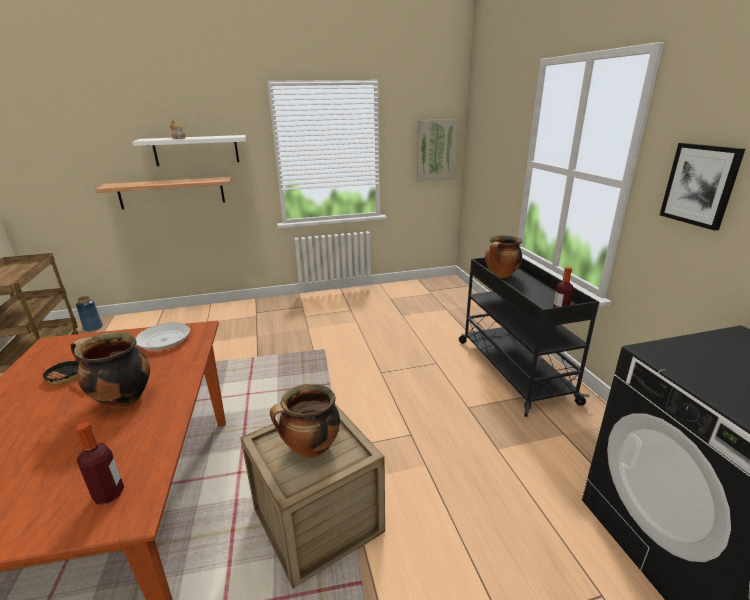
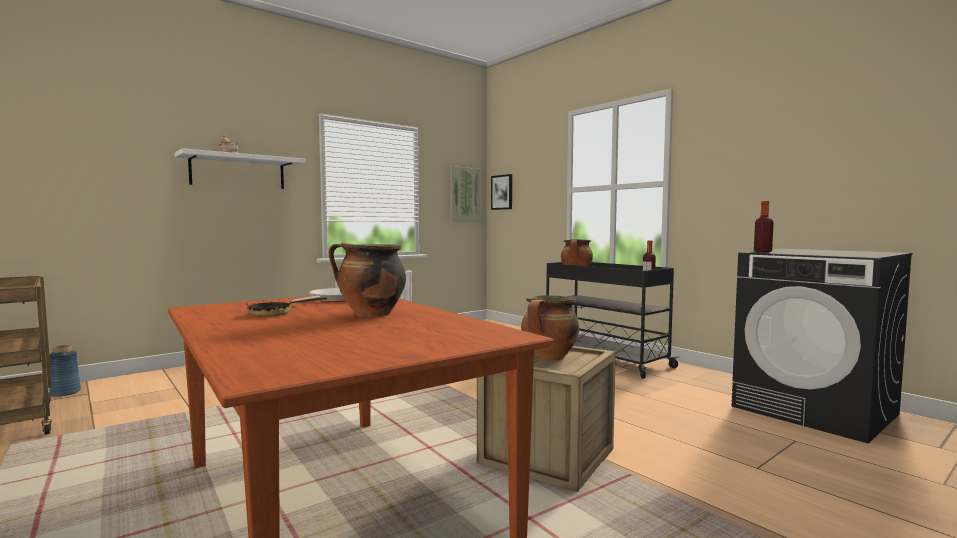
camera: 25 degrees left, 20 degrees down
bottle [75,422,124,505] -> bottle moved to [754,201,774,252]
shelf [95,177,231,210] -> none
picture [660,143,745,231] -> picture moved to [491,174,512,210]

